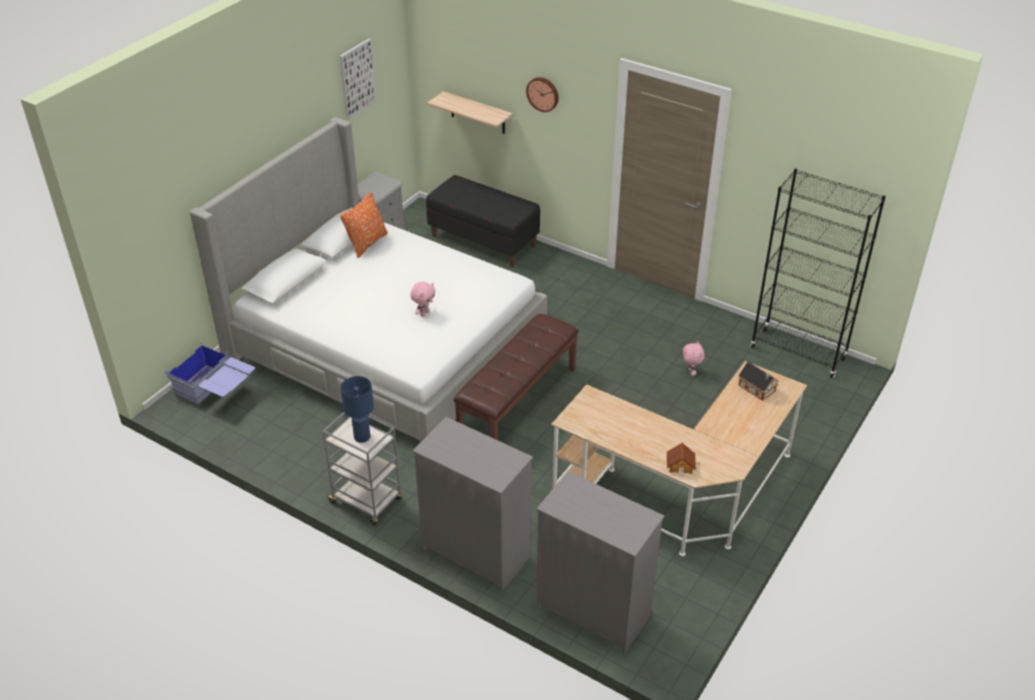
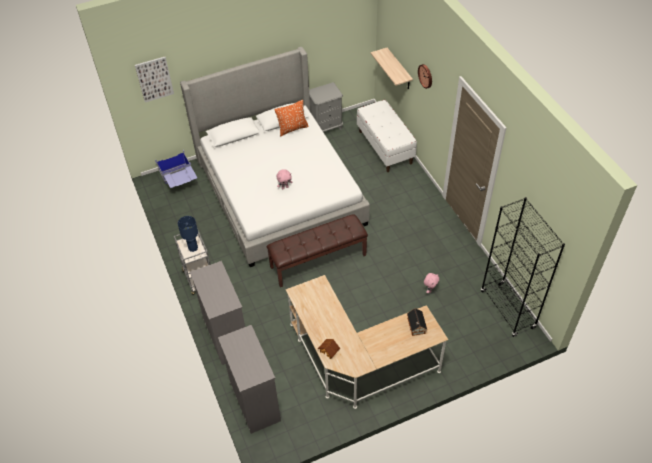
camera: 35 degrees right, 10 degrees up
picture [340,39,377,119] -> picture moved to [135,57,174,102]
black bench [426,175,540,267] -> white bench [357,100,417,172]

